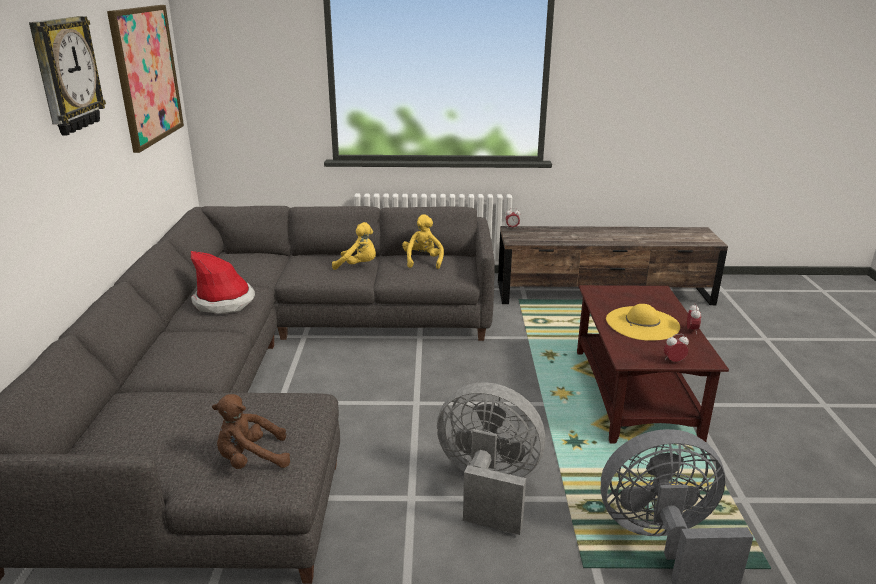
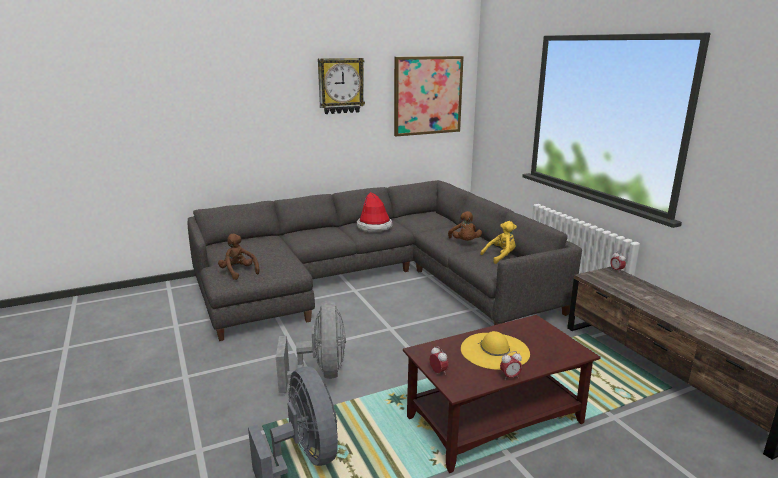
camera: 65 degrees right, 5 degrees down
yellow plush toy [332,222,376,270] -> brown plush toy [448,211,482,241]

